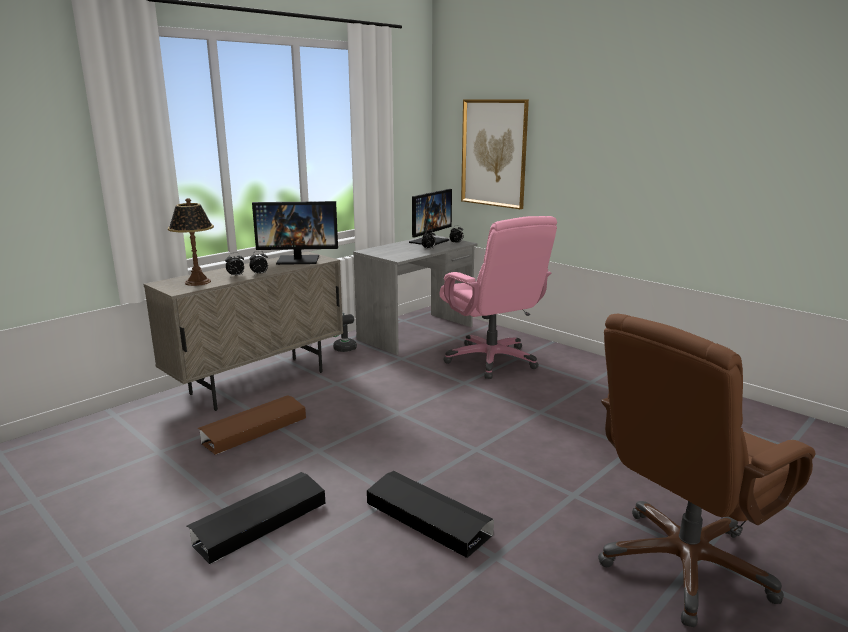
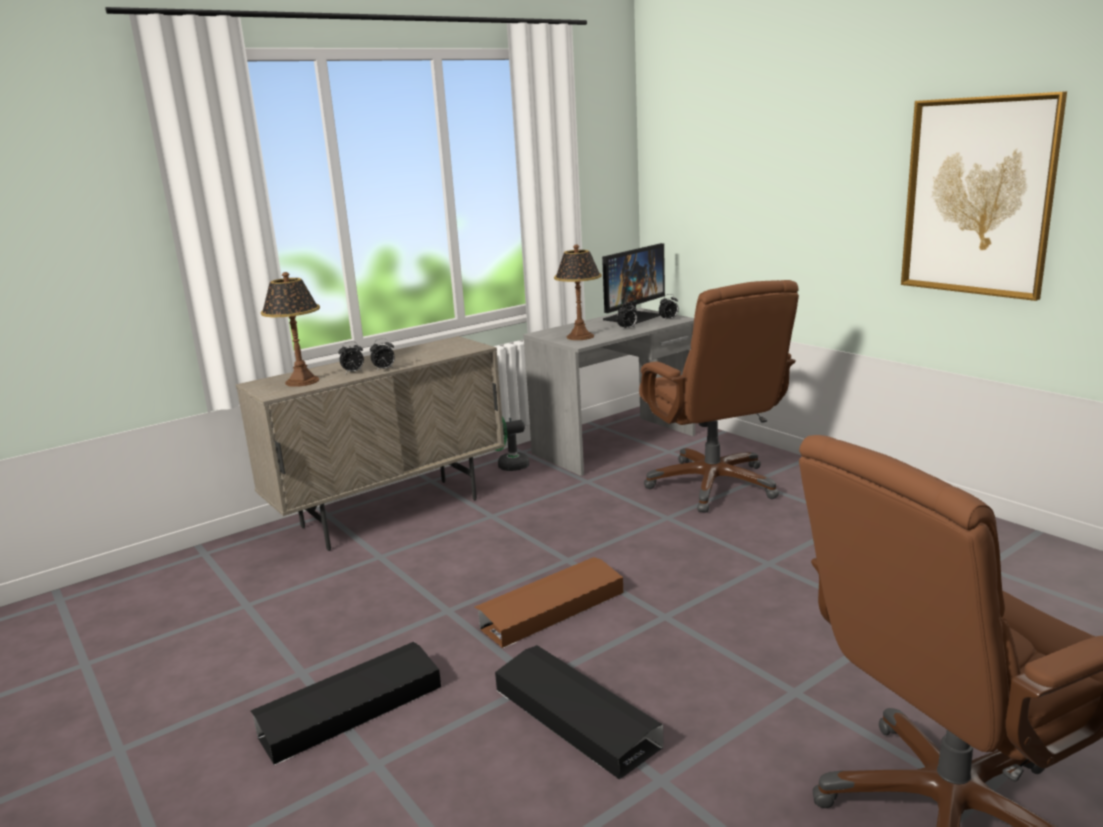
camera: 10 degrees right, 0 degrees up
brown storage box [197,395,306,455] -> brown storage box moved to [475,557,623,648]
monitor [252,201,338,265] -> none
pink office chair [440,216,557,379] -> brown office chair [639,280,799,513]
picture [461,99,529,209] -> picture moved to [901,91,1067,301]
none -> table lamp [554,245,601,340]

